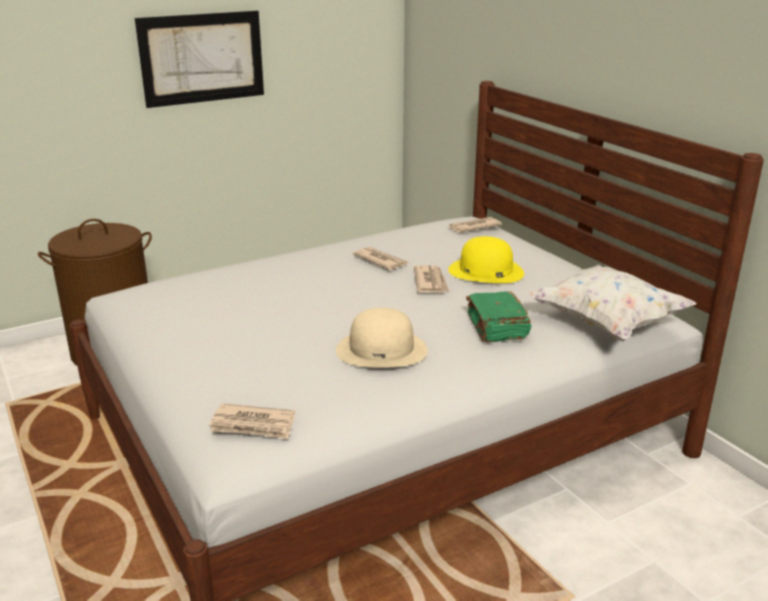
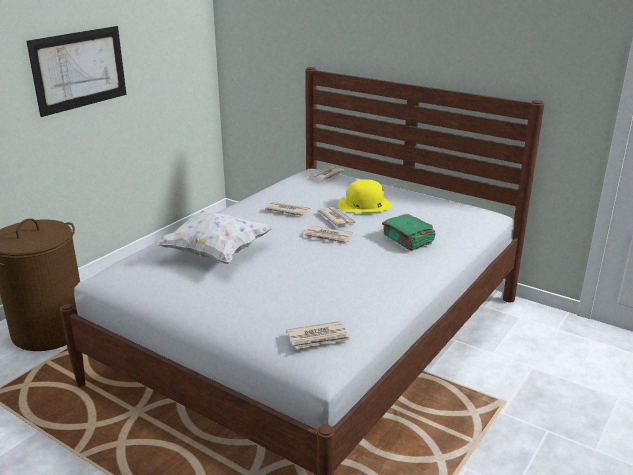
camera: 25 degrees left, 0 degrees up
beige hat [336,308,428,368] -> none
white pillow [527,264,697,341] -> white pillow moved to [153,211,274,264]
none -> newspaper [304,225,353,245]

